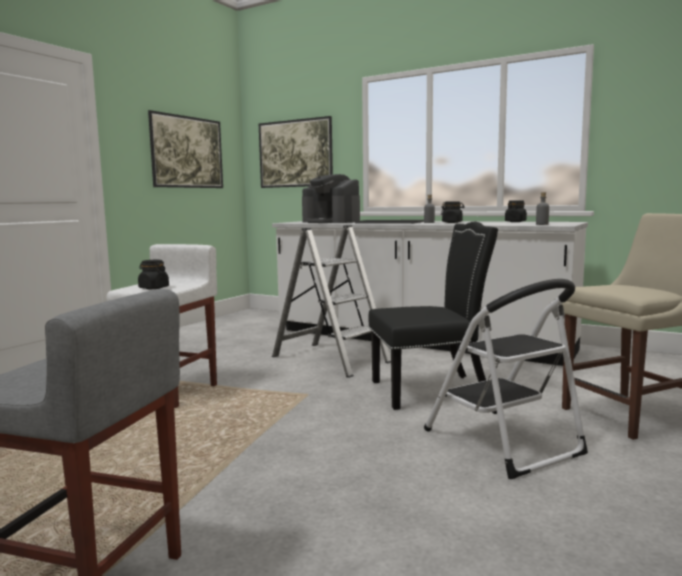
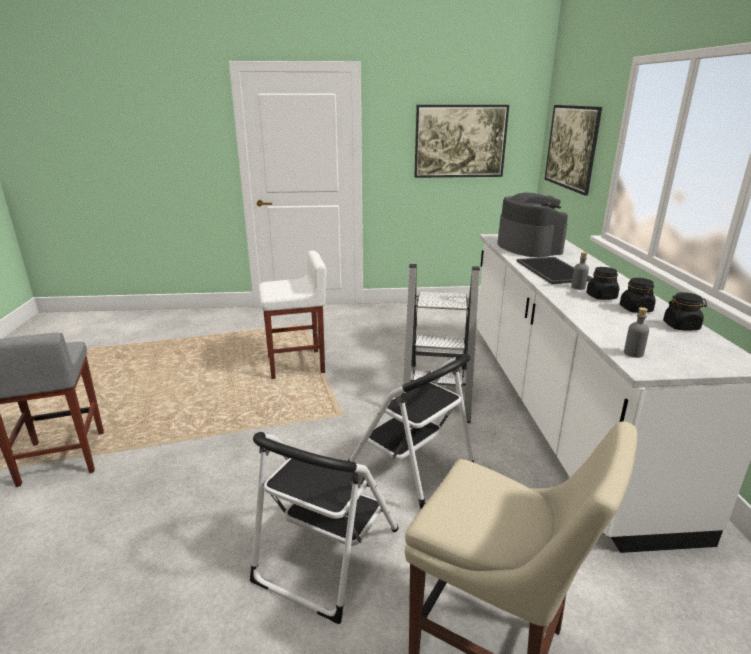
camera: 55 degrees right, 15 degrees up
black jar [138,260,169,289] -> black jar moved to [620,278,656,313]
coffee machine [302,174,360,223] -> coffee machine turned 150 degrees clockwise [497,192,568,257]
black chair [368,221,498,410] -> step ladder [348,353,474,509]

